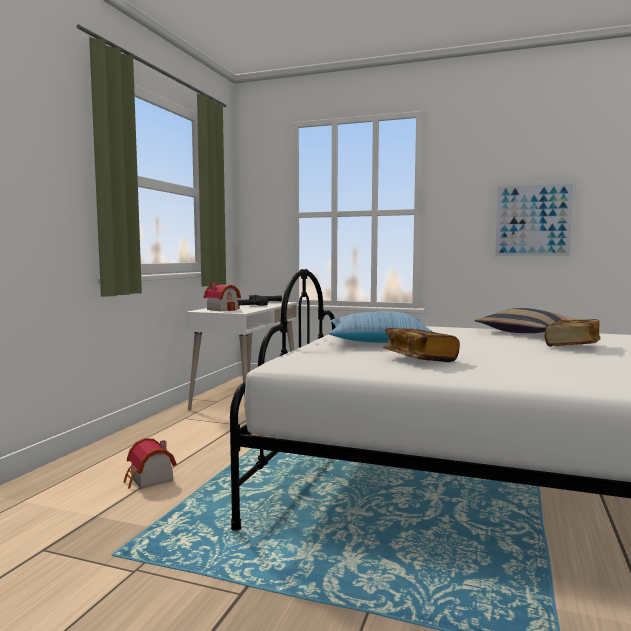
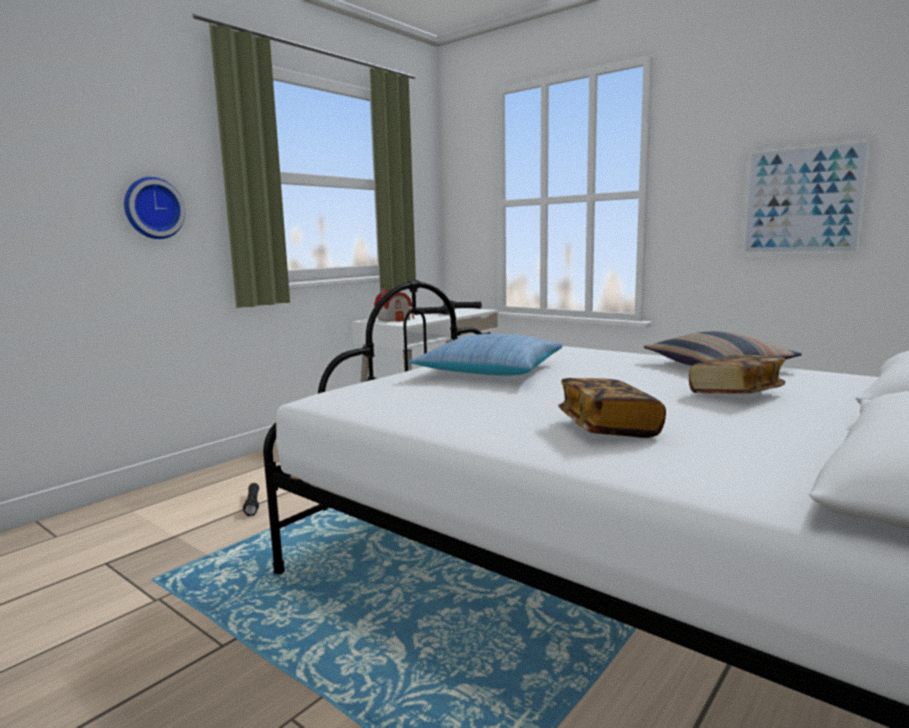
camera: 20 degrees right, 5 degrees up
toy house [123,438,176,489] -> black flashlight [243,483,259,516]
book [383,328,460,362] -> book moved to [558,378,666,438]
none -> wall clock [124,177,185,239]

